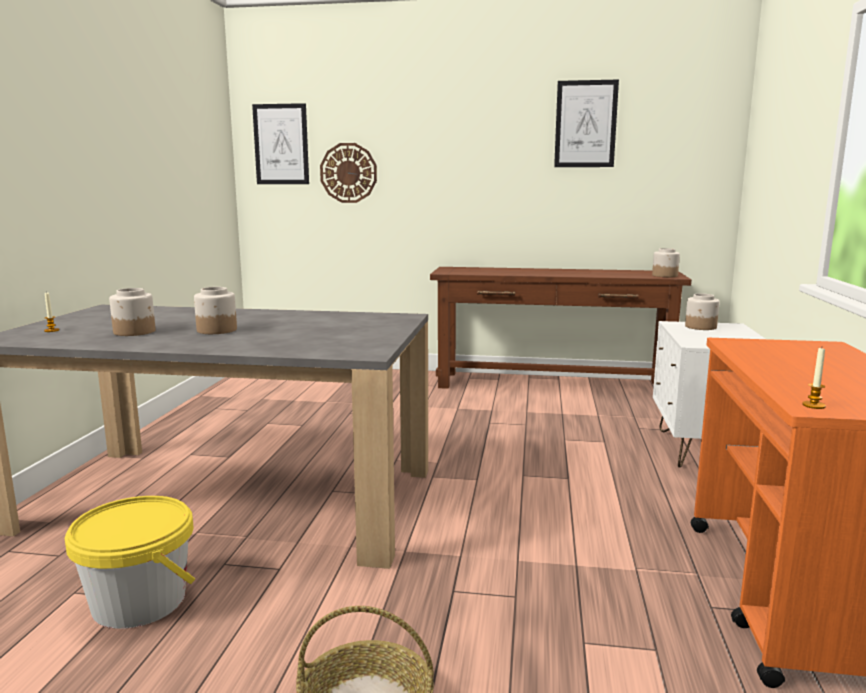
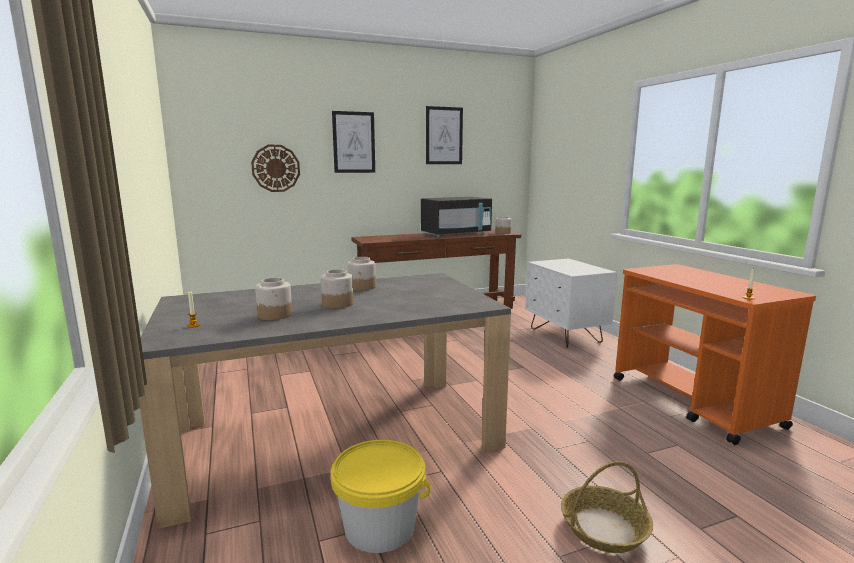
camera: 30 degrees left, 0 degrees up
picture [252,103,309,184] -> picture moved to [332,111,375,173]
jar [685,294,719,330] -> jar moved to [348,257,376,291]
none -> black microwave [421,197,492,237]

